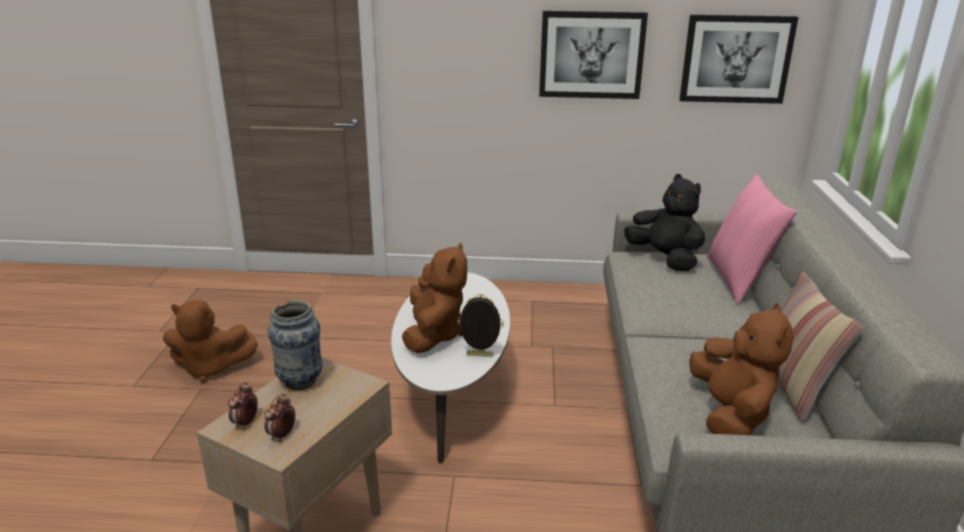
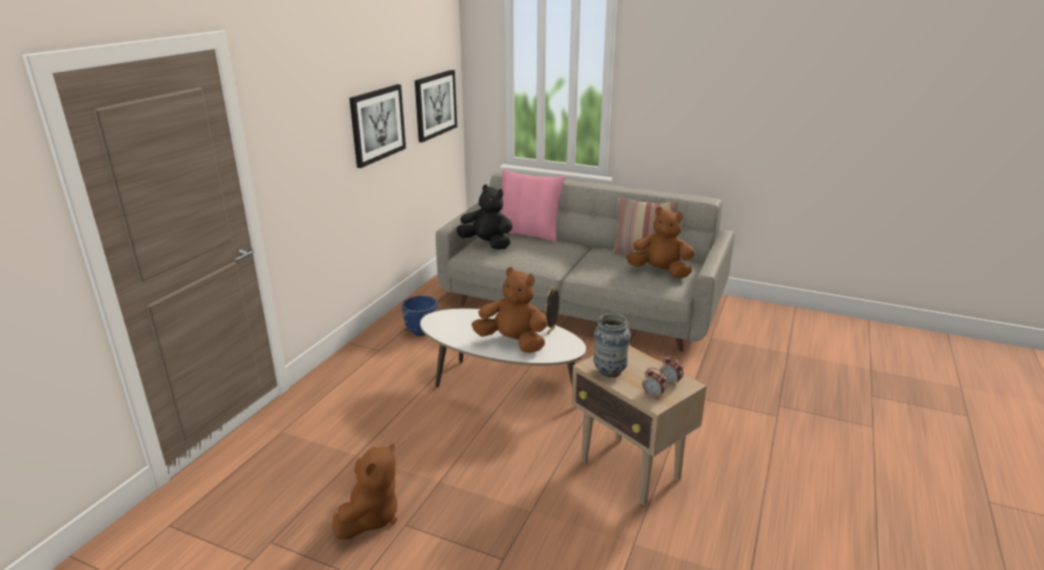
camera: 70 degrees left, 0 degrees up
black plush toy [624,174,705,271] -> black plush toy turned 45 degrees clockwise [457,185,512,250]
none -> blue planter [402,296,437,336]

